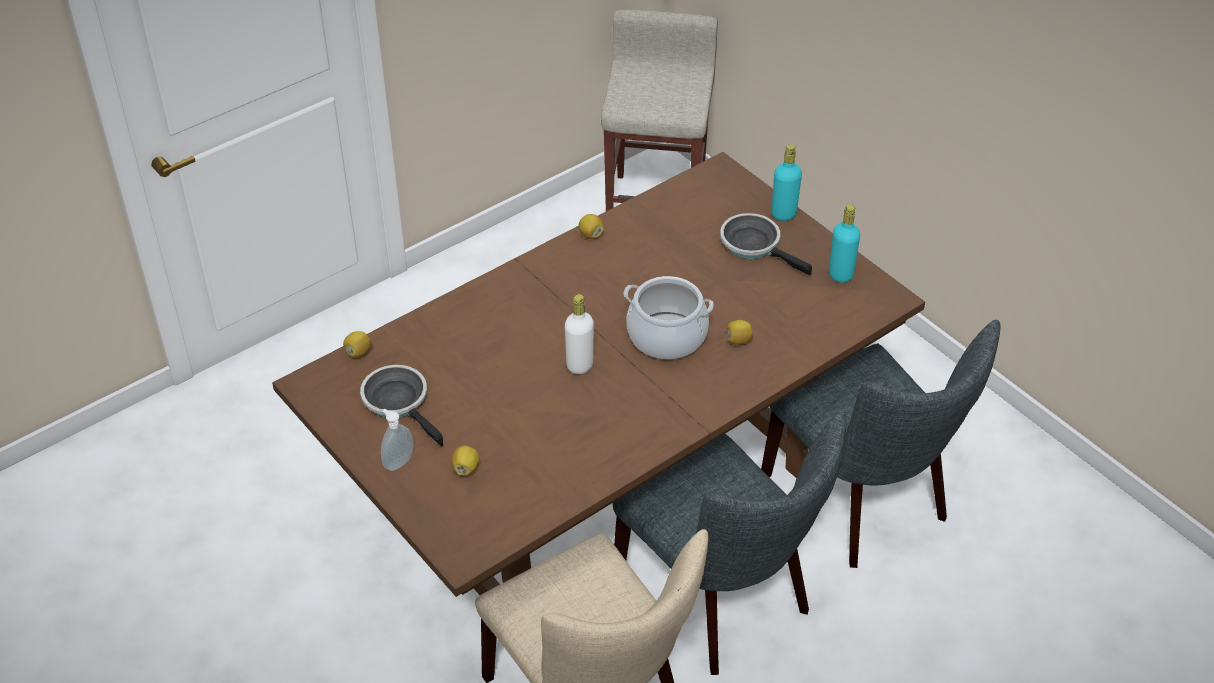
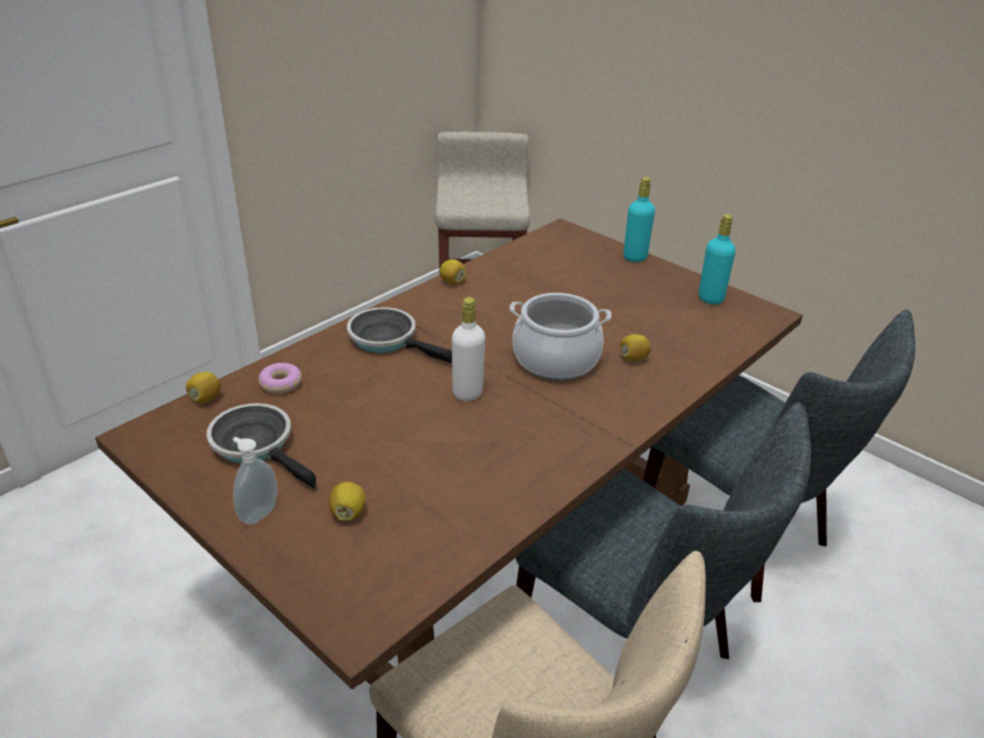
camera: 10 degrees left, 10 degrees down
frying pan [720,213,812,275] -> frying pan moved to [347,307,452,364]
none -> donut [258,363,302,394]

